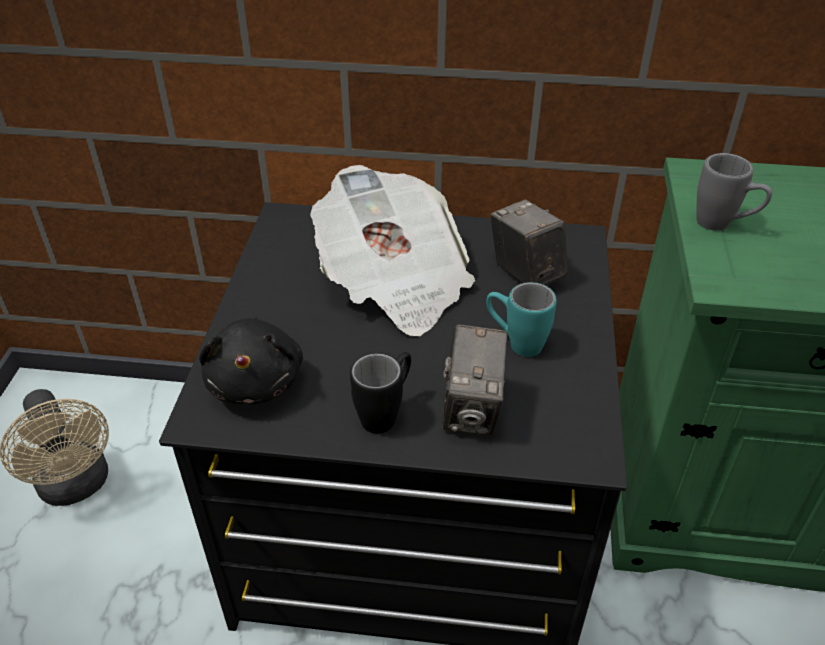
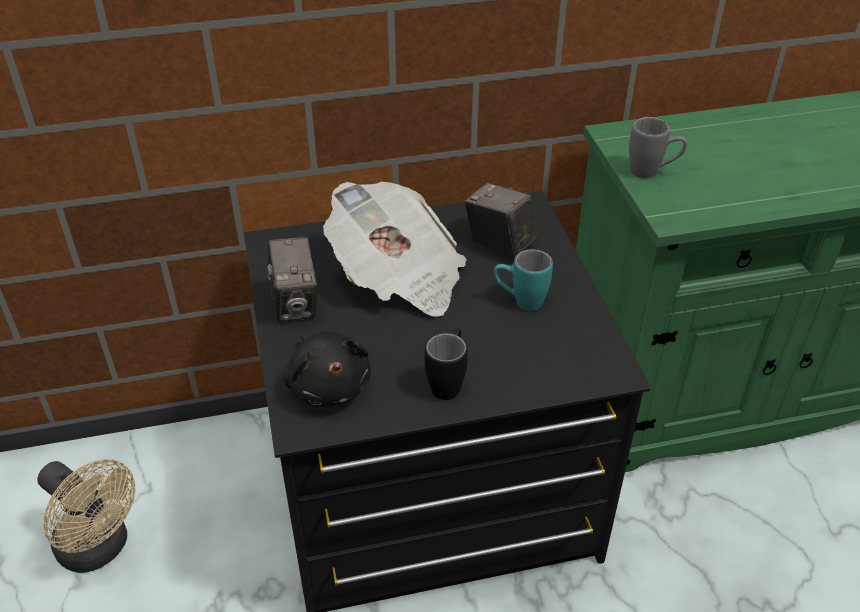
camera: 20 degrees left, 0 degrees up
camera [442,324,508,436] -> camera moved to [267,237,317,322]

